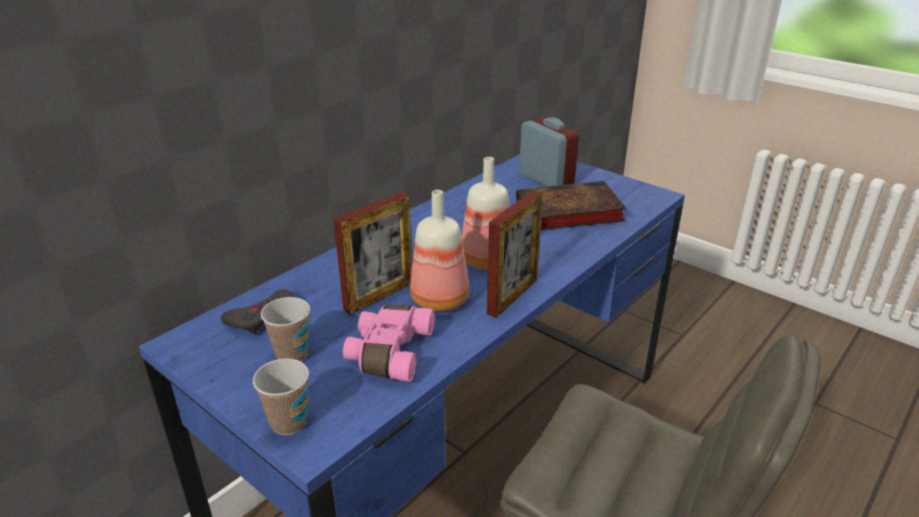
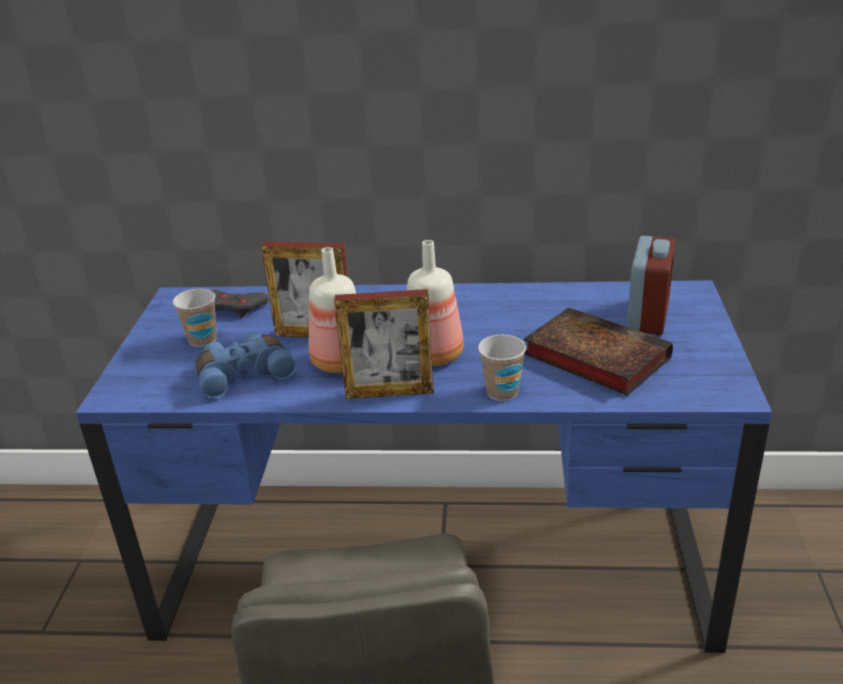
camera: 55 degrees right, 0 degrees up
cup [253,359,309,435] -> cup moved to [478,335,526,401]
pink binoculars [343,305,435,382] -> blue binoculars [196,332,296,398]

